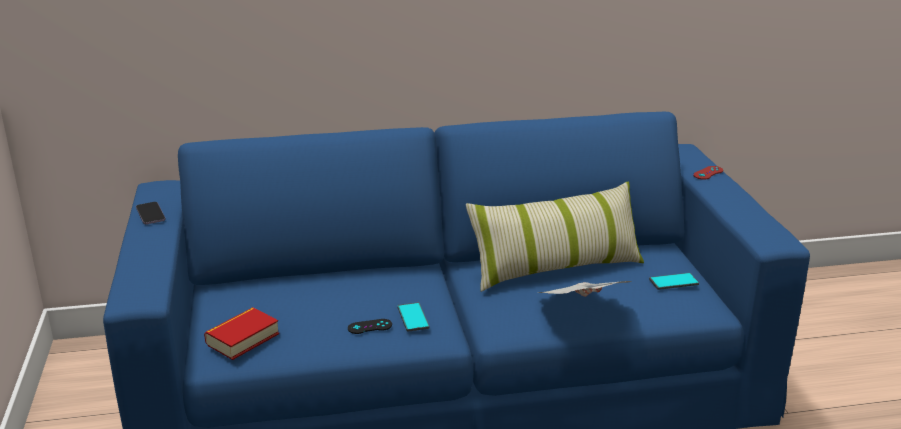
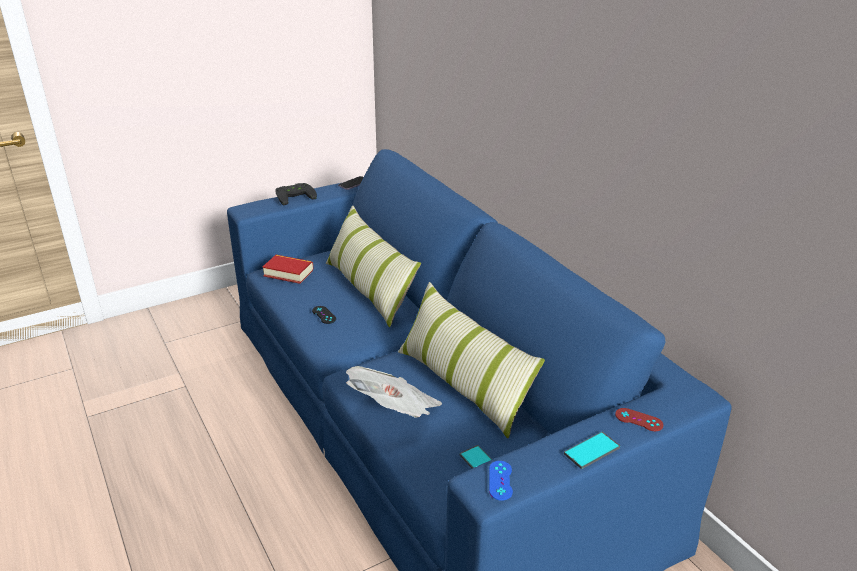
camera: 70 degrees right, 5 degrees up
phone [397,302,430,332] -> phone moved to [564,432,620,469]
none -> black game controller [275,183,317,205]
none -> pillow [326,206,421,327]
none -> blue game controller [489,461,513,501]

